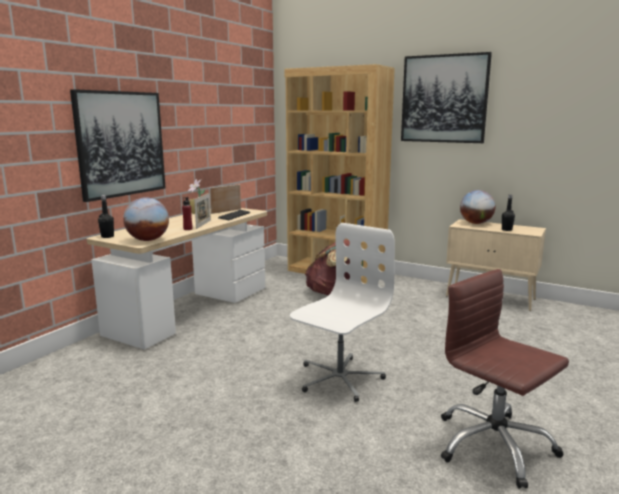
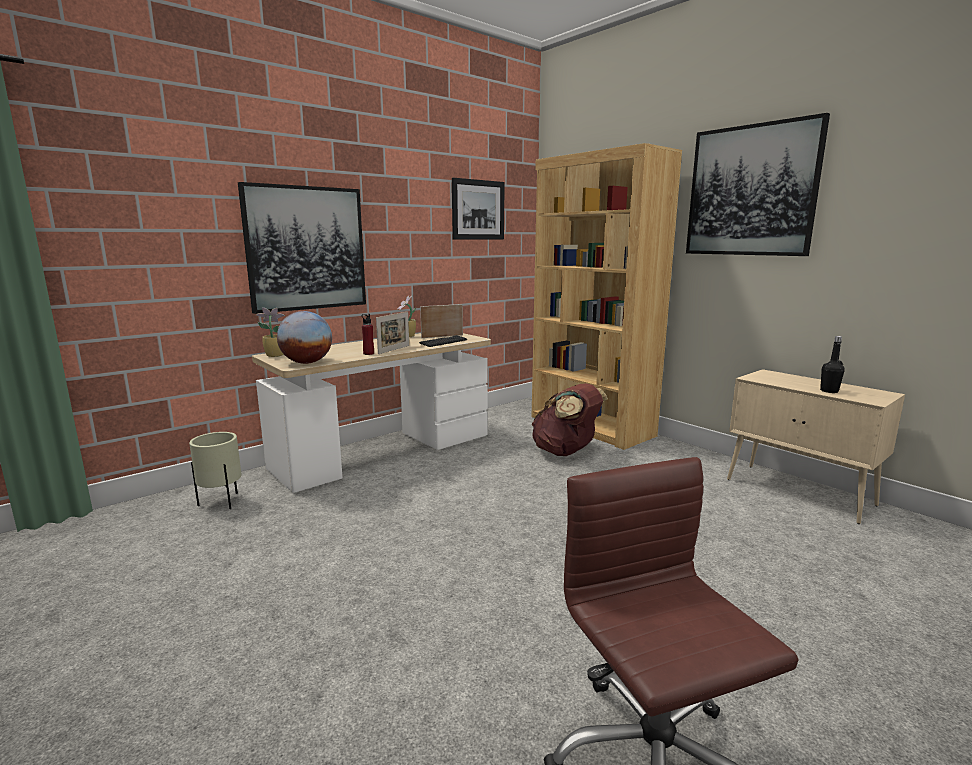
camera: 20 degrees right, 0 degrees up
black bottle [98,195,114,238] -> potted plant [256,308,285,357]
white office chair [290,223,395,402] -> none
globe [460,190,495,224] -> none
none -> beige planter [189,432,242,509]
none -> picture [452,178,505,240]

